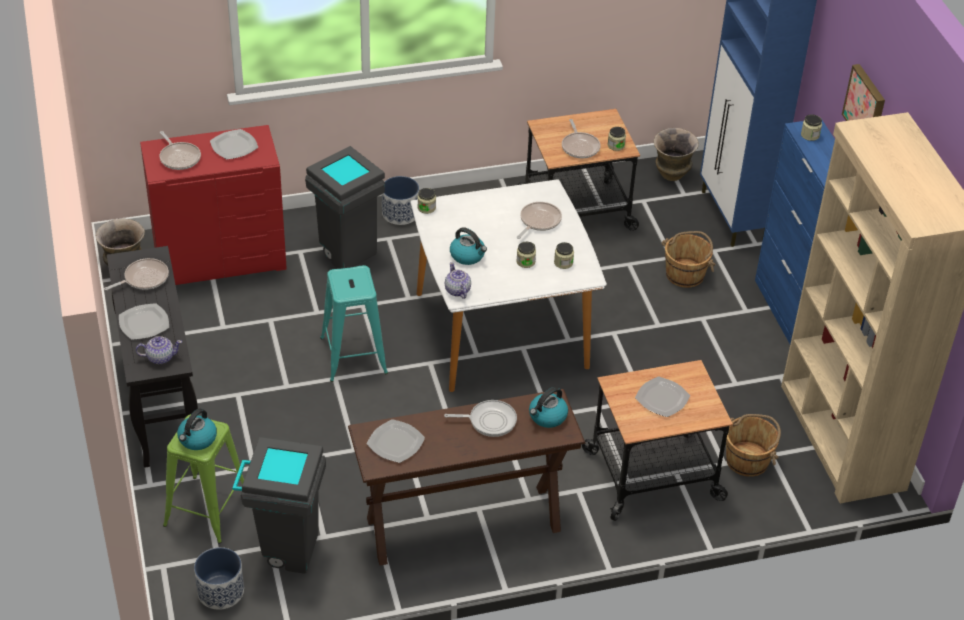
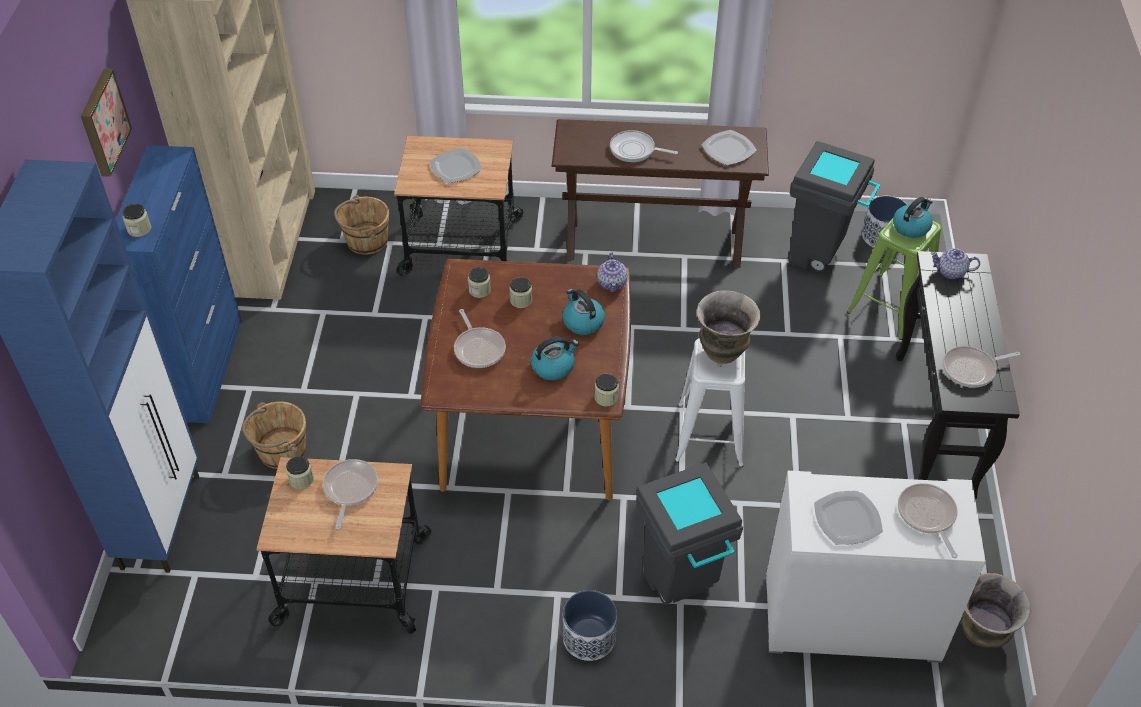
camera: 160 degrees left, 5 degrees up
plate [119,303,169,340] -> none
red dresser [140,125,287,285] -> white dresser [766,471,986,663]
turquoise stool [320,265,388,382] -> white stool [675,338,745,468]
white dining table [410,179,607,392] -> brown dining table [420,259,631,501]
frying pan [517,202,562,239] -> frying pan turned 75 degrees counterclockwise [454,309,506,368]
kettle [529,387,568,428] -> kettle moved to [531,336,579,380]
vase [654,128,699,181] -> vase moved to [697,290,760,364]

